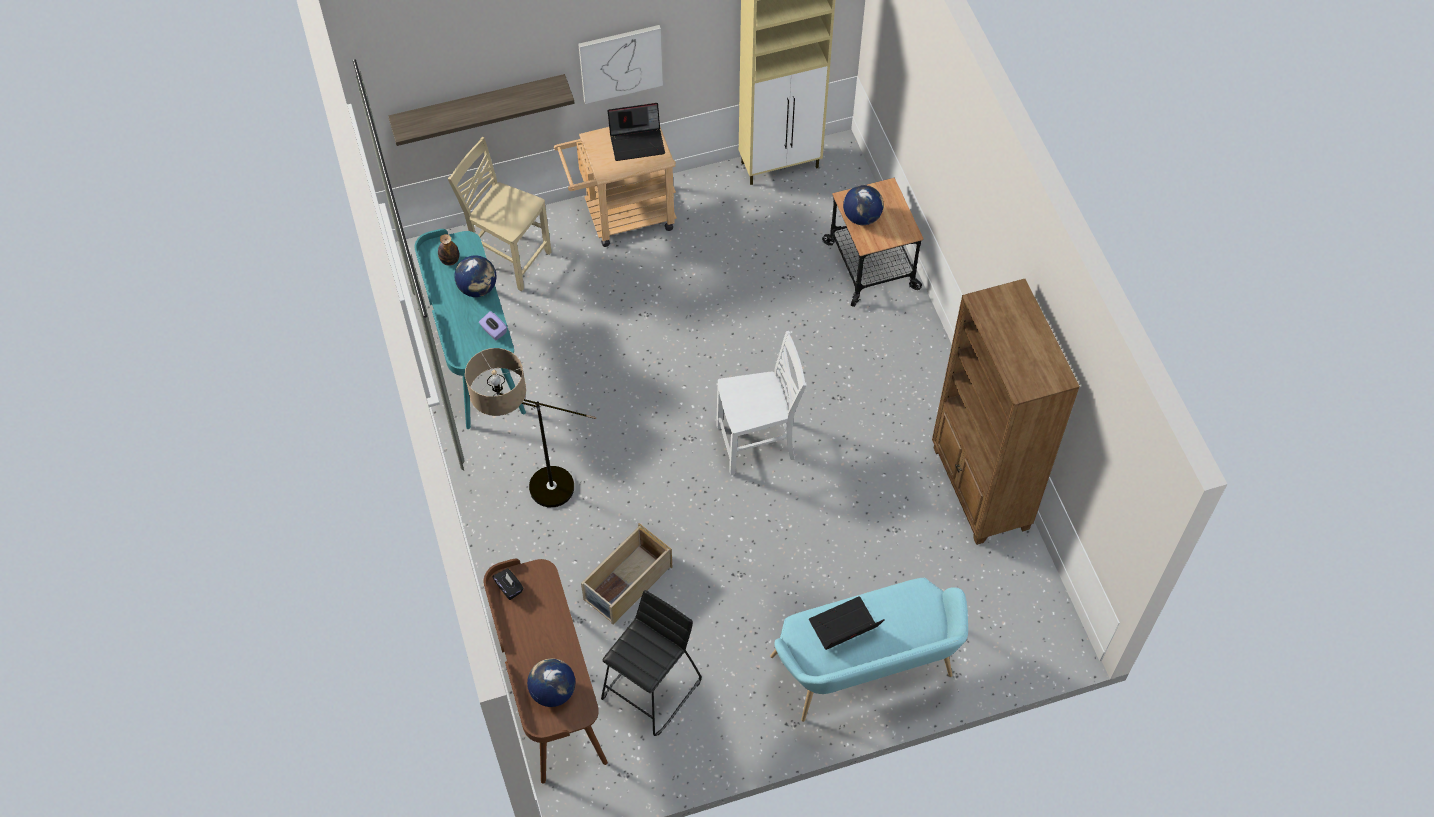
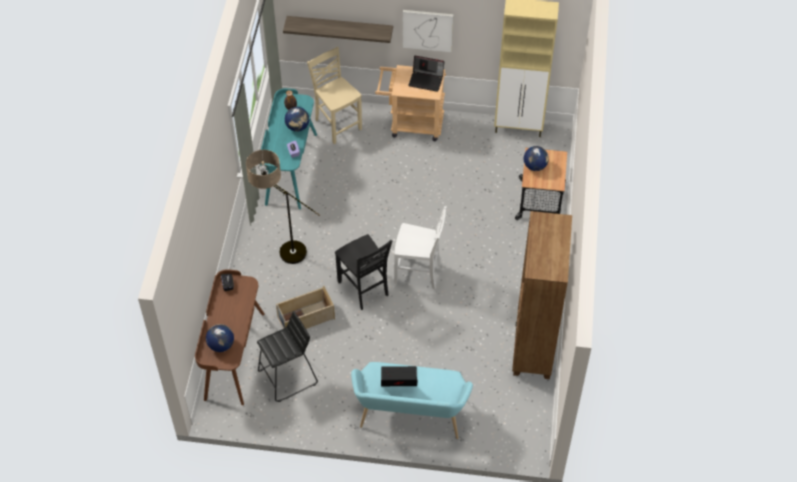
camera: 25 degrees right, 5 degrees down
none -> black chair [335,234,392,310]

